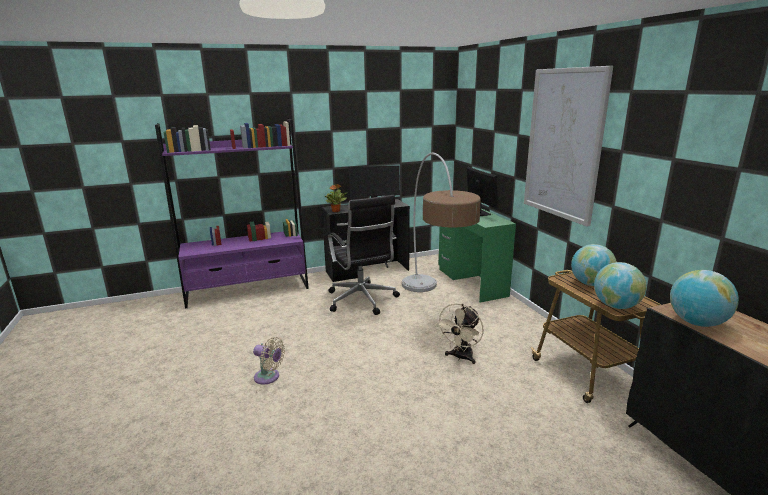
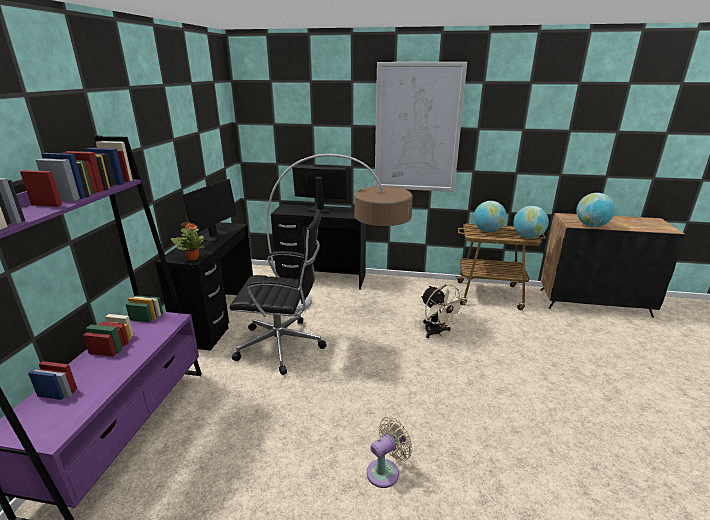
camera: 60 degrees left, 5 degrees up
green desk [439,208,516,302] -> black desk [271,204,366,290]

